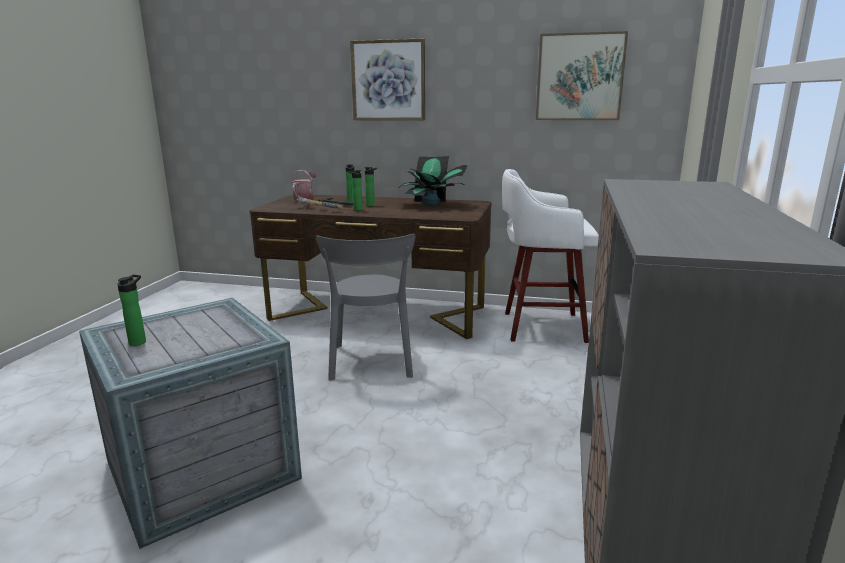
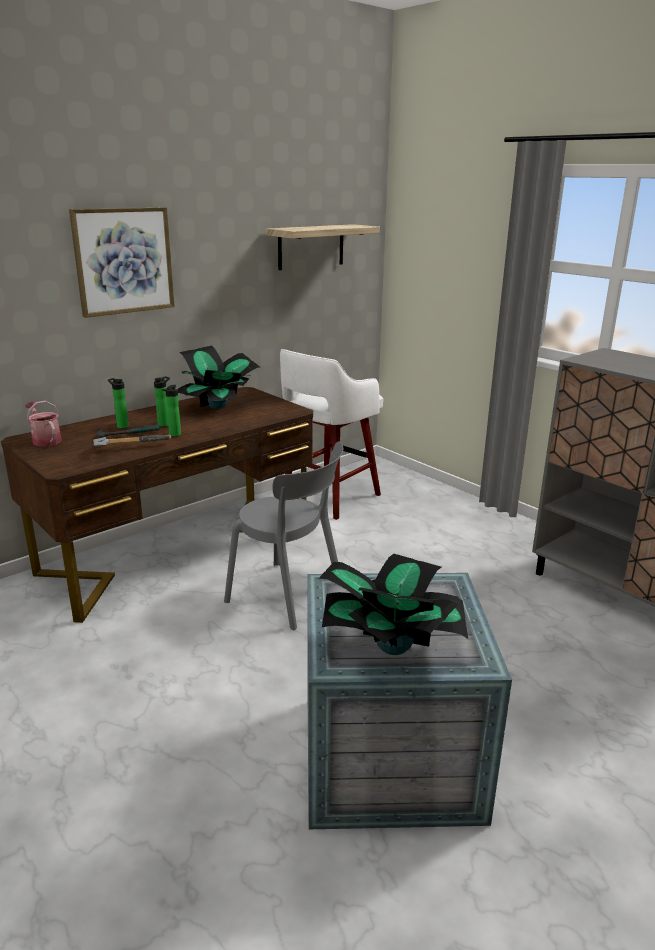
camera: 55 degrees left, 5 degrees up
bottle [117,275,146,346] -> potted plant [318,554,468,655]
picture [536,31,628,120] -> shelf [266,224,380,270]

